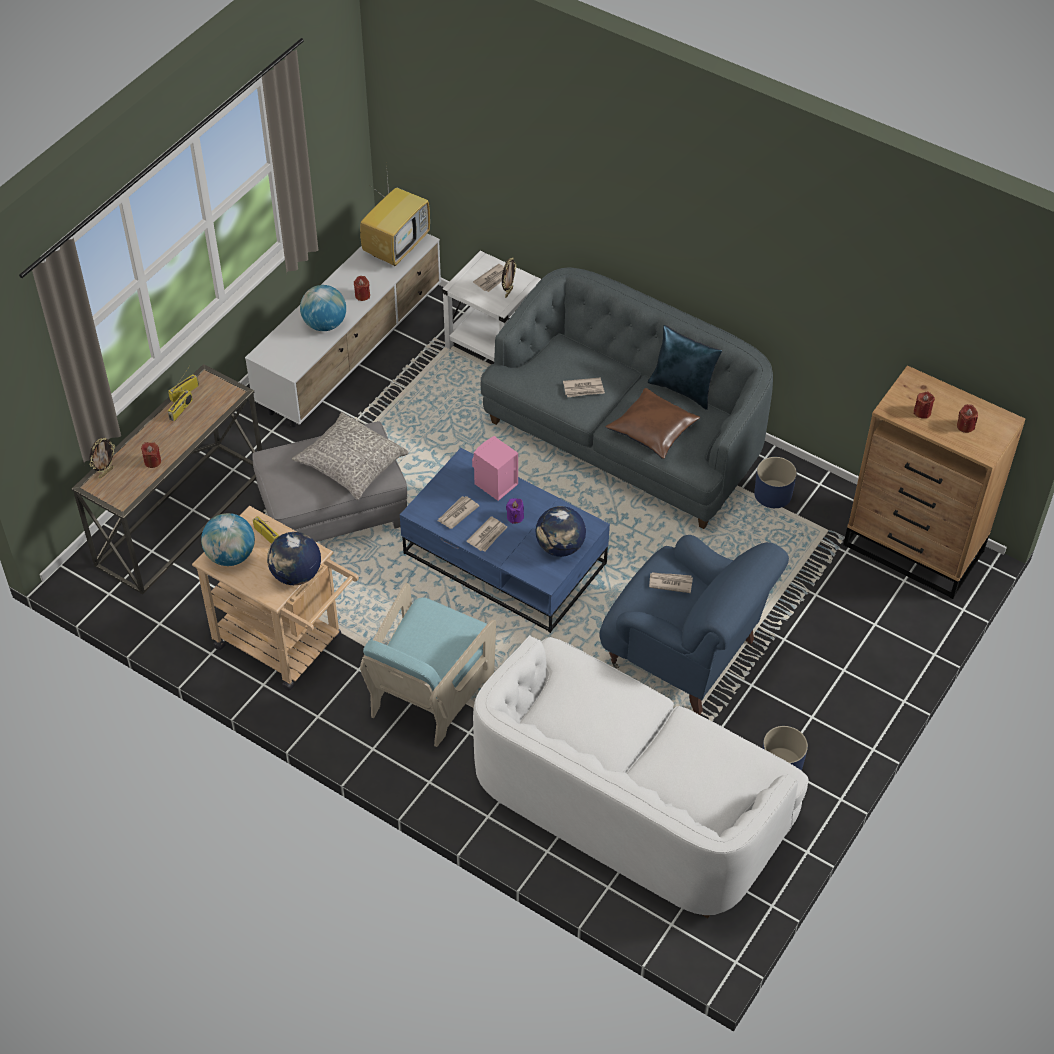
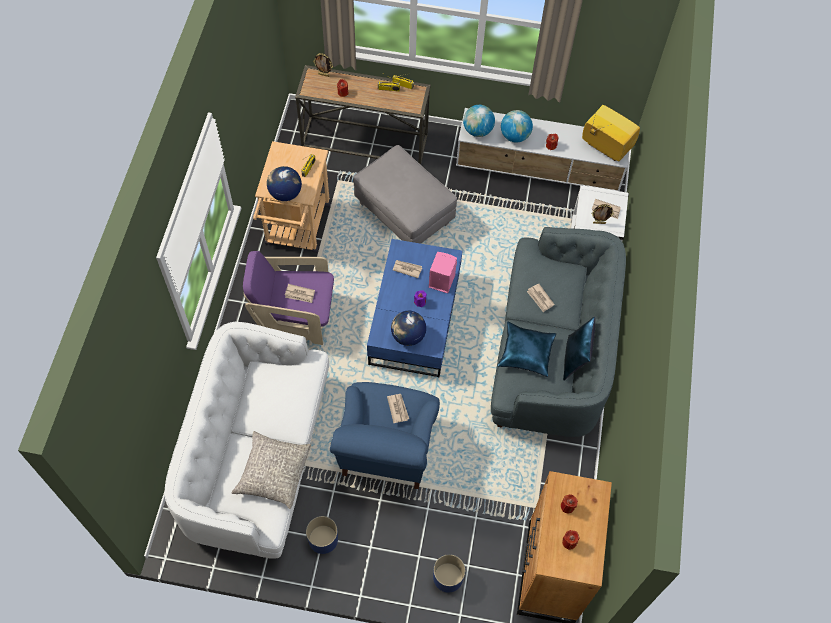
camera: 65 degrees right, 10 degrees up
globe [201,513,255,566] -> globe moved to [463,105,495,137]
grey pillow [292,412,409,500] -> grey pillow moved to [232,431,311,509]
television [360,164,430,266] -> television turned 150 degrees counterclockwise [582,105,640,161]
turquoise armchair [360,583,496,747] -> purple armchair [243,251,334,345]
newspaper [466,516,507,551] -> newspaper moved to [285,284,315,303]
brown pillow [606,388,700,459] -> blue pillow [497,322,556,377]
blue planter [754,457,797,508] -> blue planter moved to [433,554,465,592]

